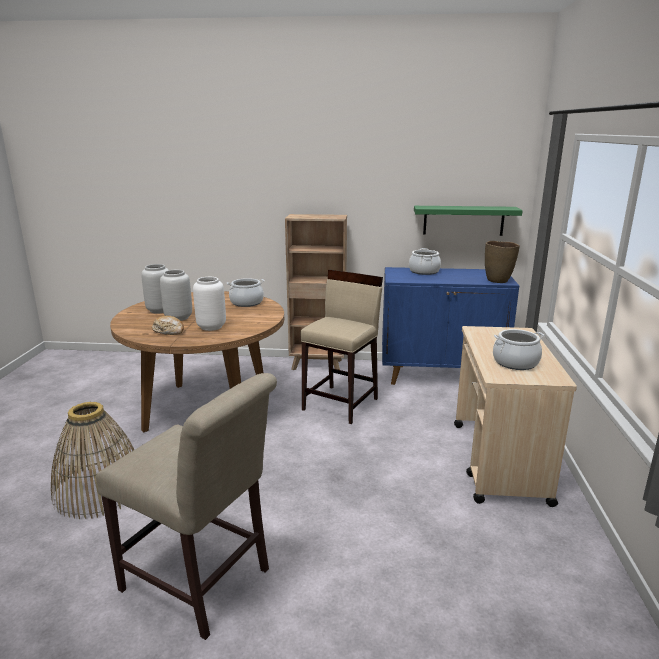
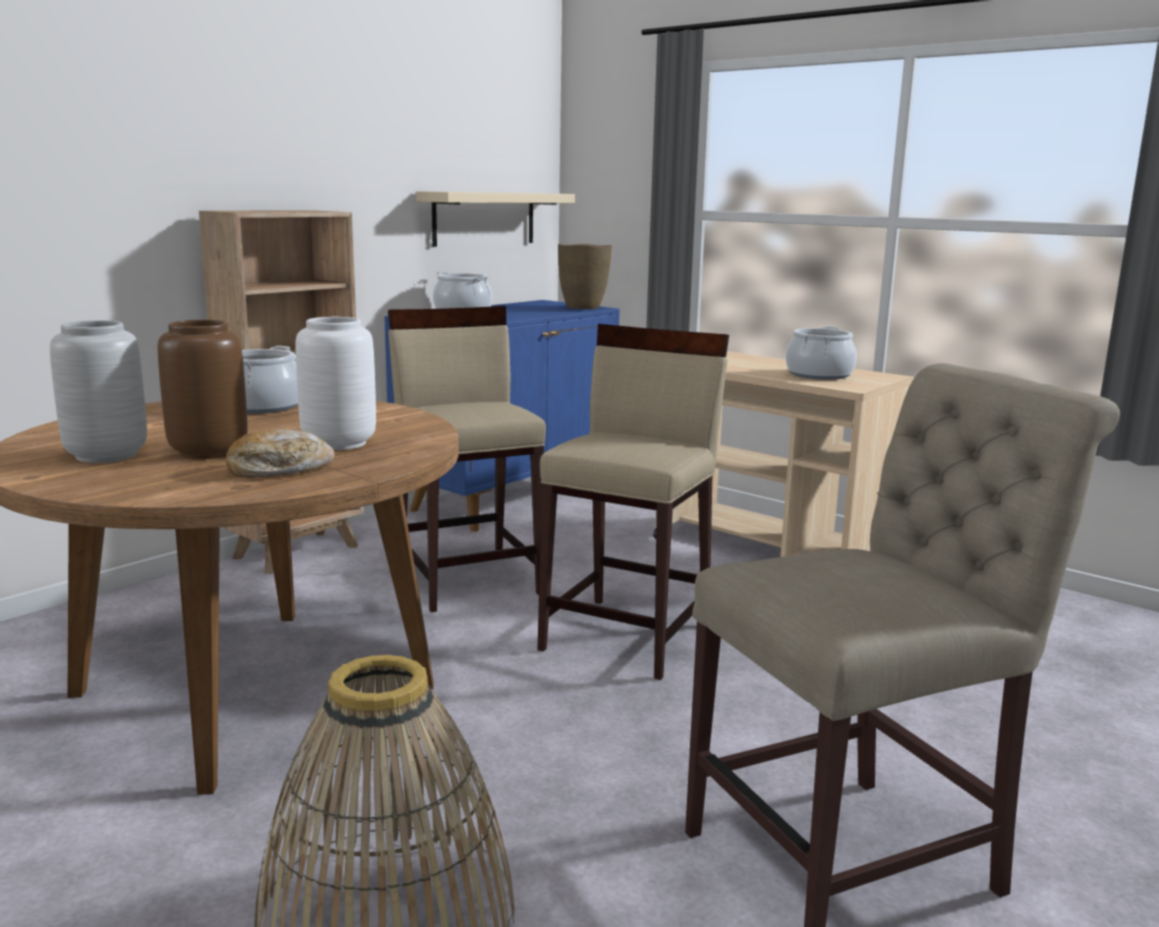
camera: 55 degrees left, 5 degrees down
grey vase [160,270,192,321] -> brown vase [158,320,248,459]
green shelf [414,206,523,236] -> beige shelf [416,191,575,247]
none -> beige stool [538,324,729,680]

